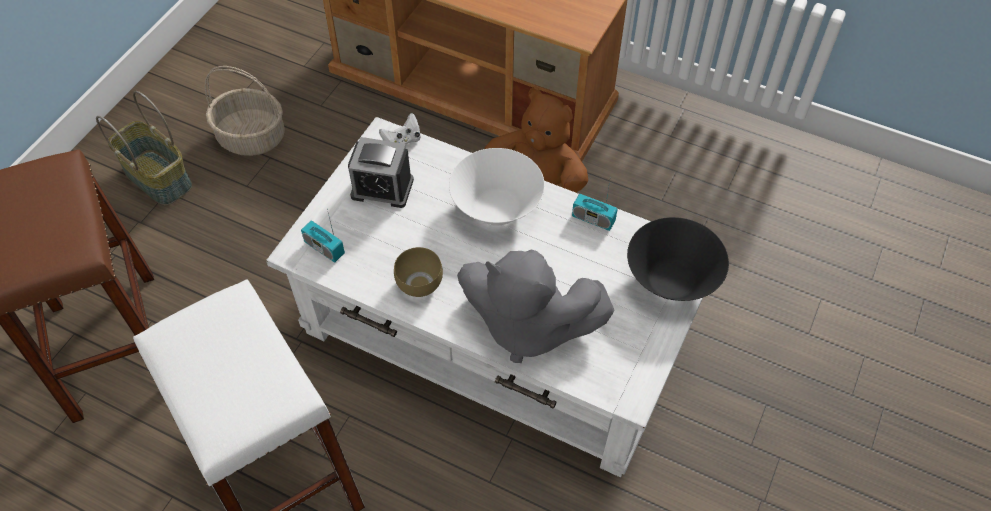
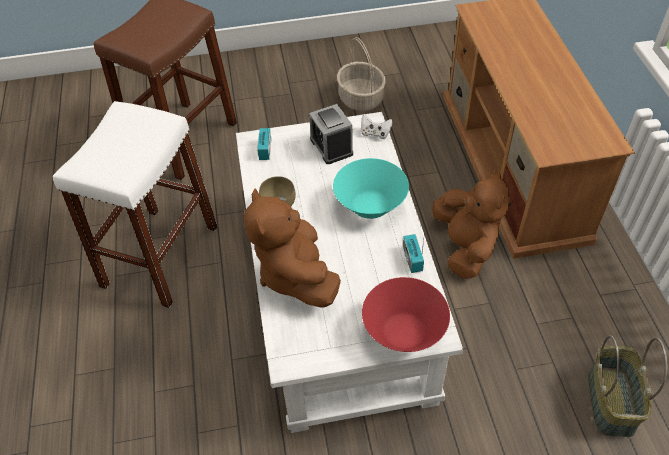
camera: 55 degrees right, 5 degrees down
basket [96,91,192,205] -> basket moved to [588,335,667,437]
white bowl [449,148,545,226] -> turquoise bowl [333,158,409,219]
grey plush toy [457,249,614,363] -> brown plush toy [244,188,341,308]
black bowl [627,217,729,301] -> red bowl [362,277,450,352]

